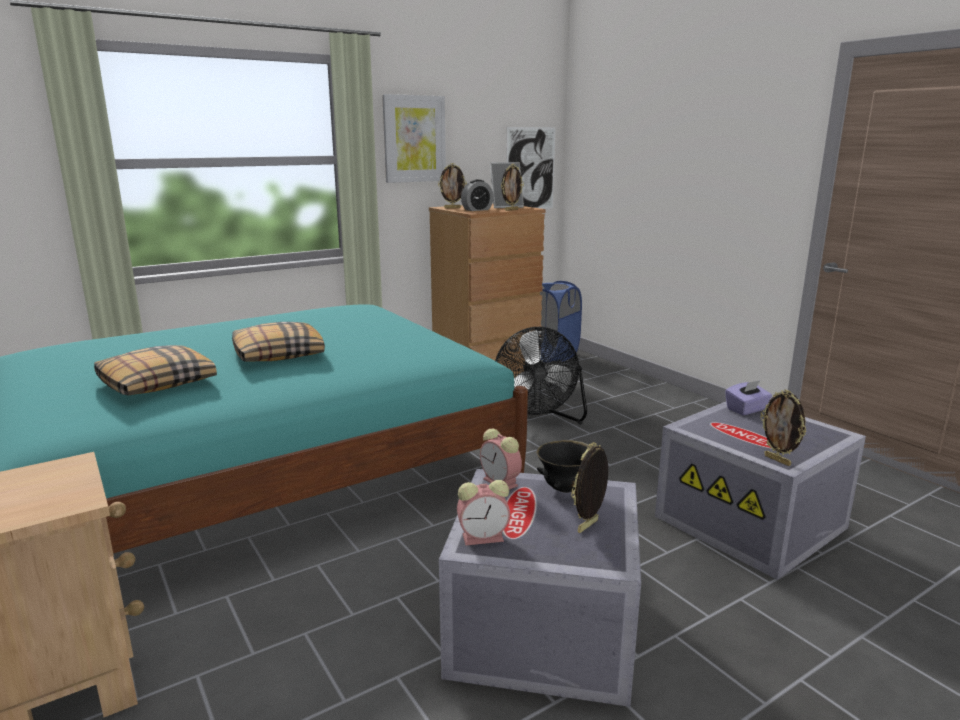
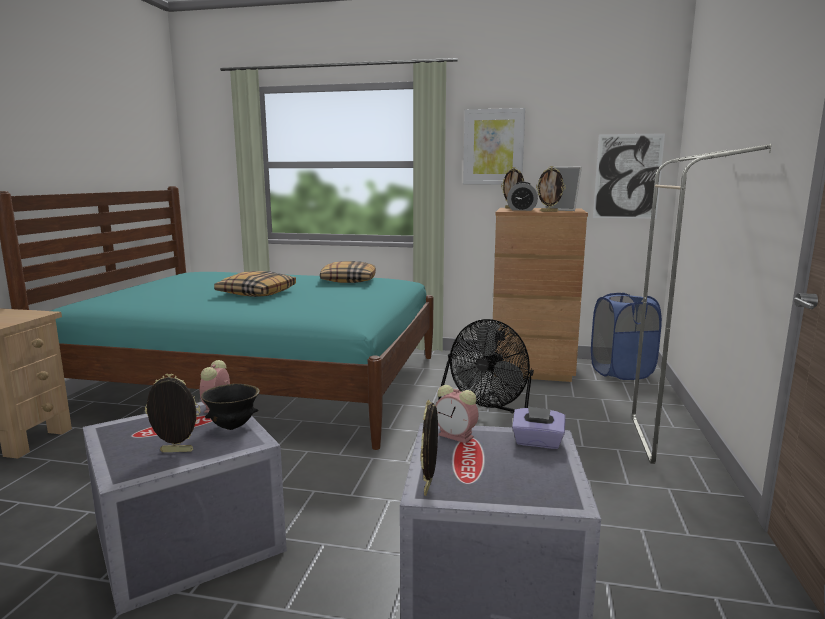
camera: 45 degrees right, 5 degrees down
pillow [94,345,217,396] -> pillow moved to [320,261,376,283]
alarm clock [457,480,510,545] -> alarm clock moved to [435,385,479,443]
none -> grey clothes rack [632,144,772,464]

